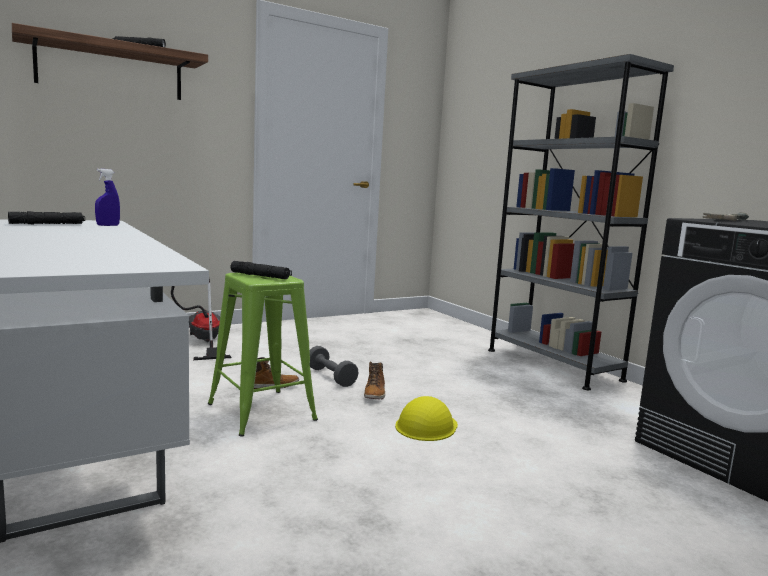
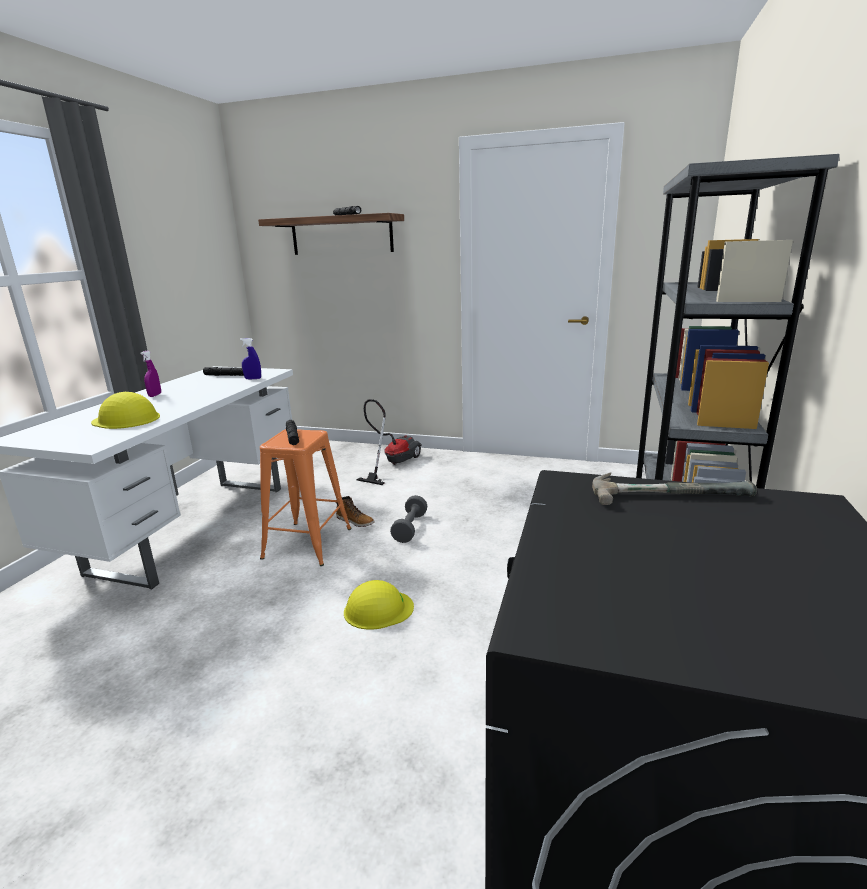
camera: 50 degrees right, 10 degrees up
green stool [208,273,318,437] -> orange stool [260,429,352,566]
boot [364,362,385,400] -> none
none -> yellow hard hat [91,392,160,429]
none -> purple spray bottle [140,350,161,397]

